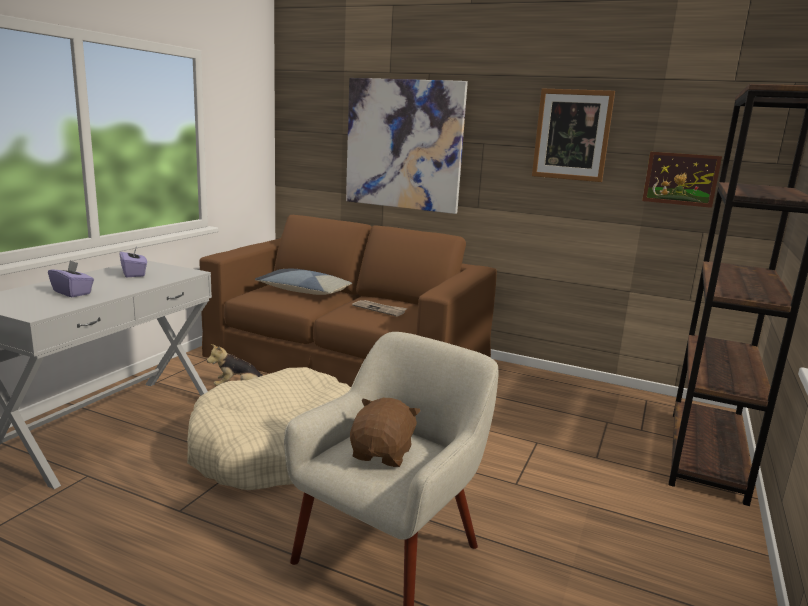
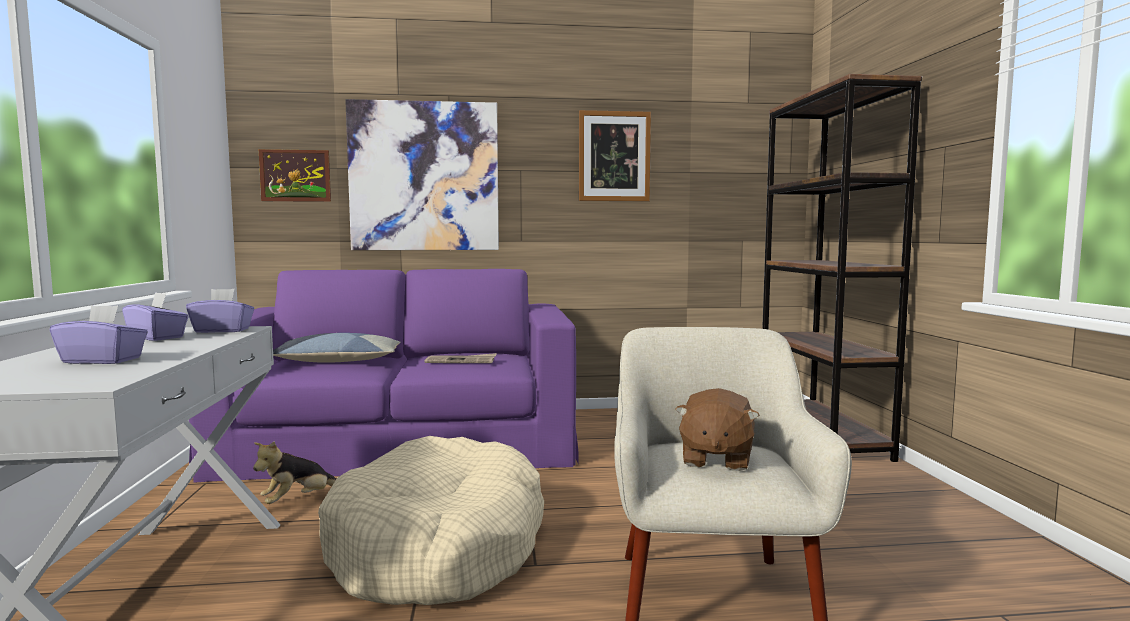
camera: 30 degrees left, 10 degrees down
brown sofa [199,215,497,387] -> purple sofa [189,269,579,482]
brown plush toy [350,398,420,467] -> brown plush toy turned 150 degrees counterclockwise [675,388,760,471]
picture [642,152,722,208] -> picture moved to [259,149,331,202]
none -> purple tissue box [186,289,254,333]

